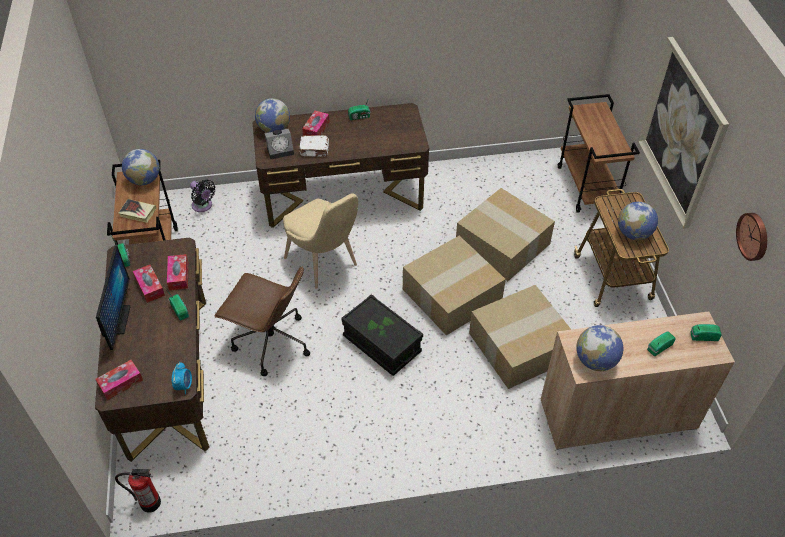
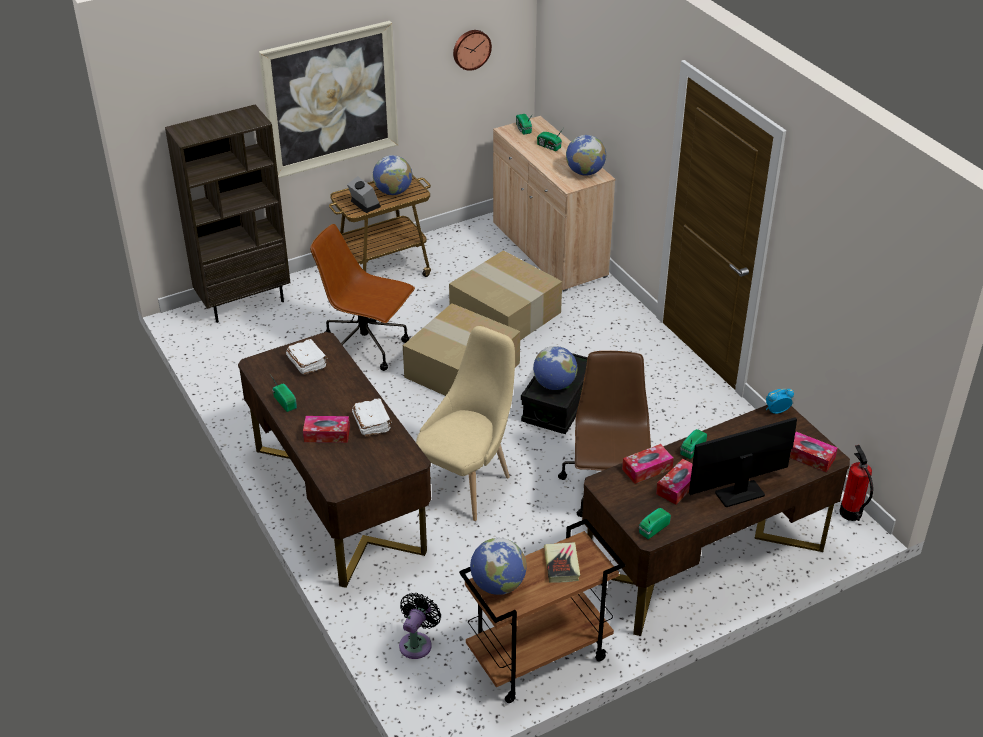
camera: 110 degrees left, 10 degrees down
globe [255,98,290,133] -> globe moved to [533,346,578,390]
alarm clock [264,129,294,159] -> alarm clock moved to [347,176,381,213]
cardboard box [456,188,555,281] -> brown office chair [310,224,415,371]
brown cart [558,94,640,213] -> brown bookcase [165,105,290,323]
none -> white book [286,339,328,375]

